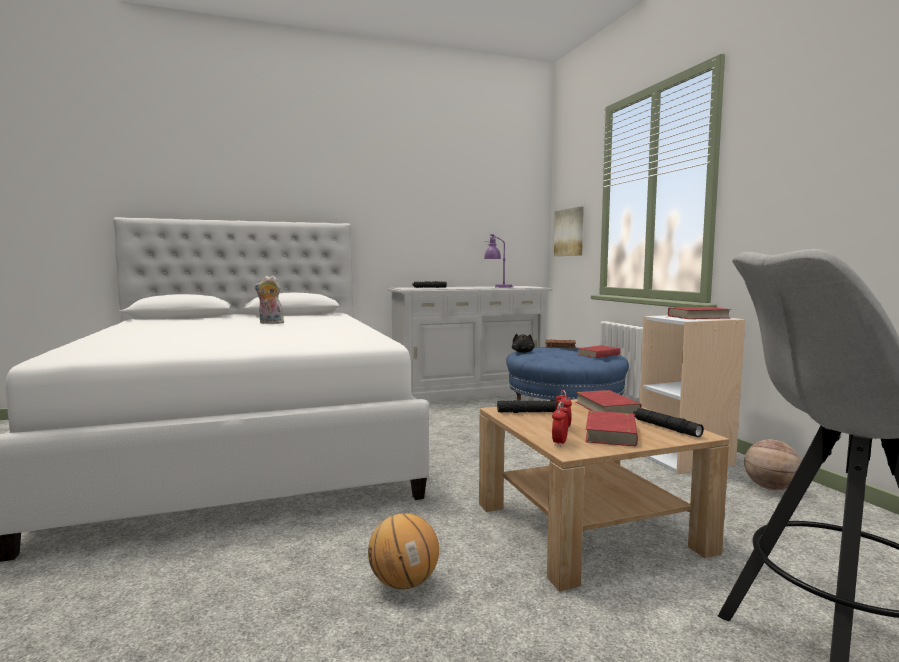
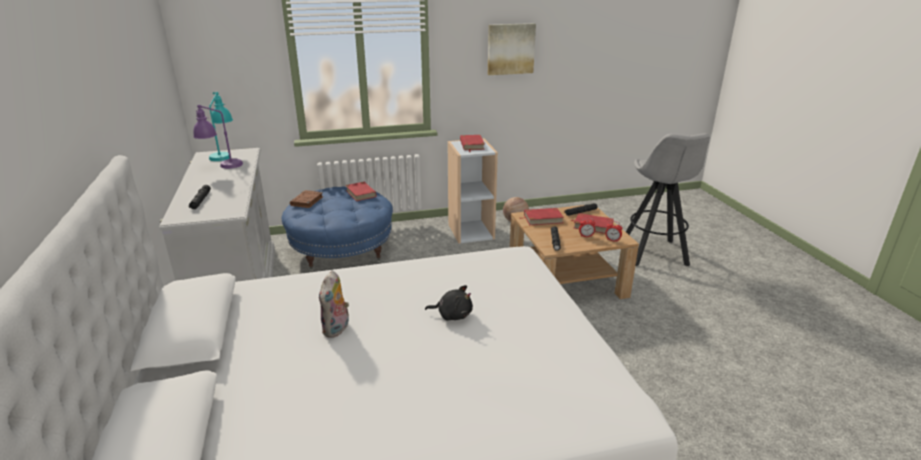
camera: 85 degrees left, 20 degrees up
basketball [368,513,439,590] -> none
black plush toy [512,334,535,353] -> black plush toy moved to [425,285,473,321]
picture [554,207,584,256] -> picture moved to [488,23,536,75]
none -> turquoise table lamp [209,92,233,161]

